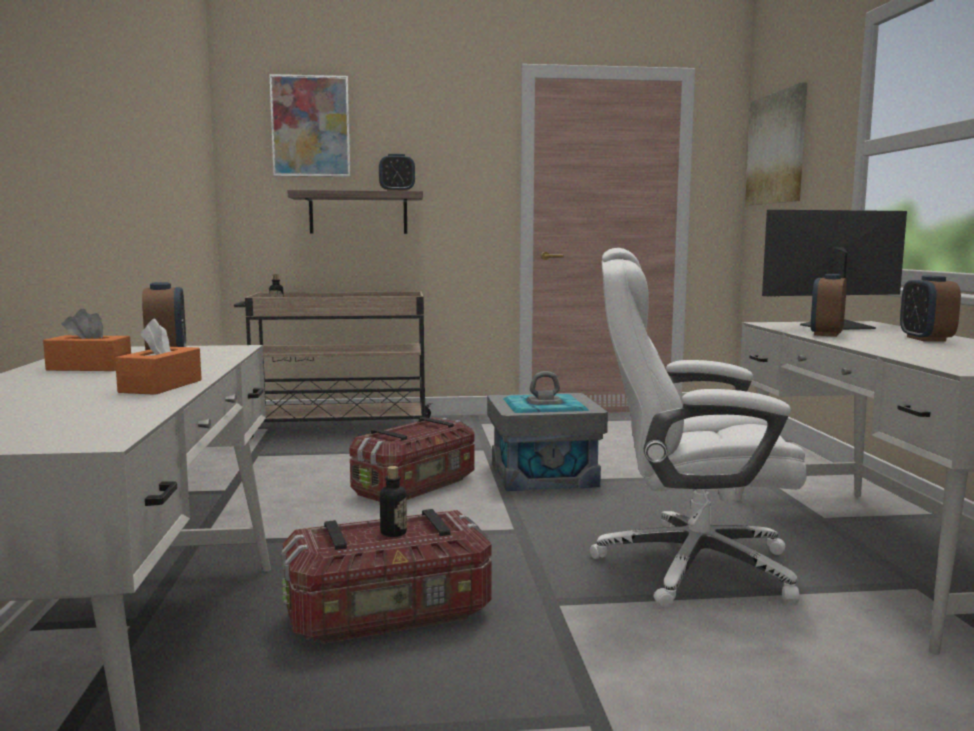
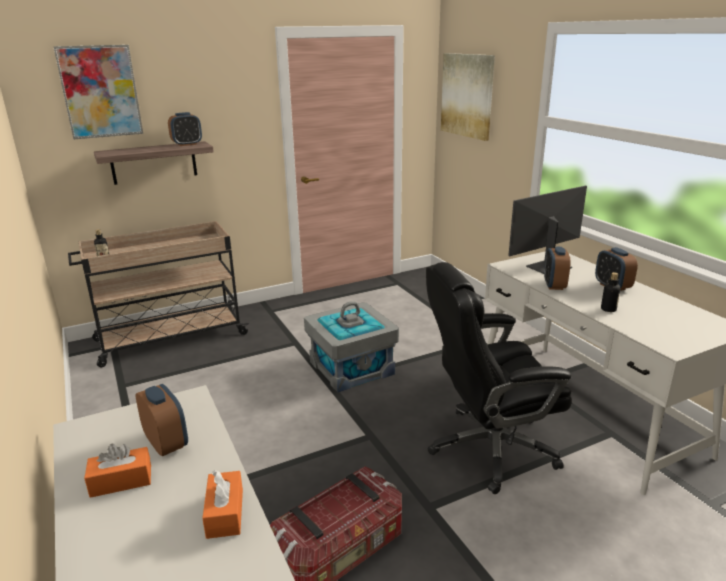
camera: 20 degrees left, 15 degrees up
storage box [349,417,475,502] -> none
bottle [380,466,407,537] -> bottle moved to [601,272,621,312]
white office chair [590,248,807,608] -> black office chair [426,262,572,494]

